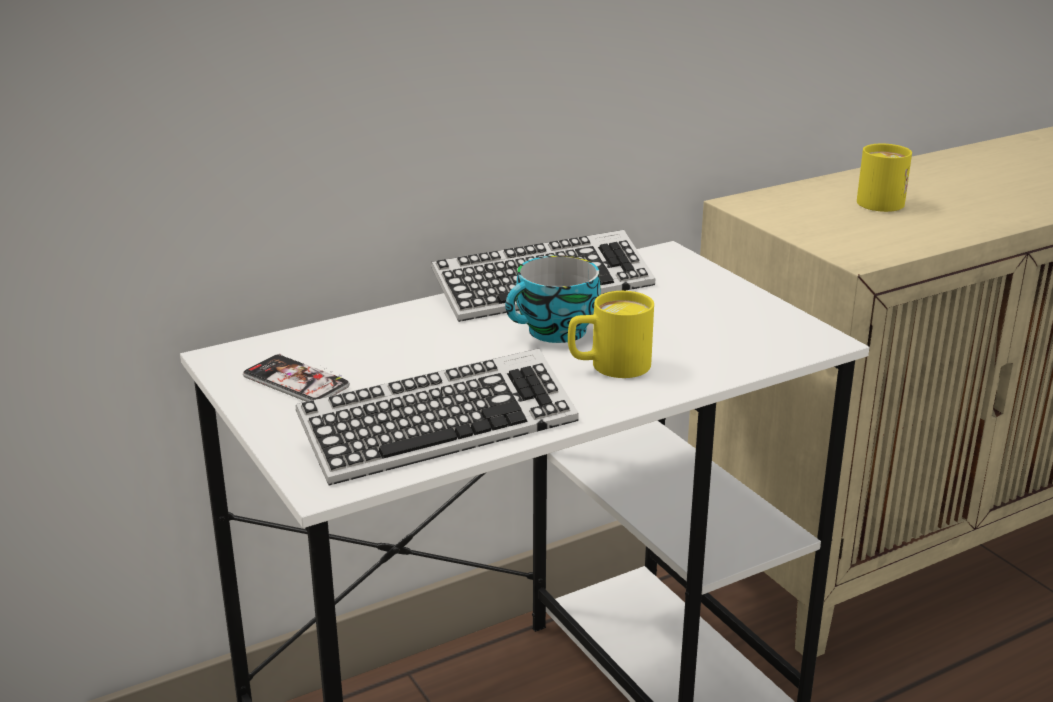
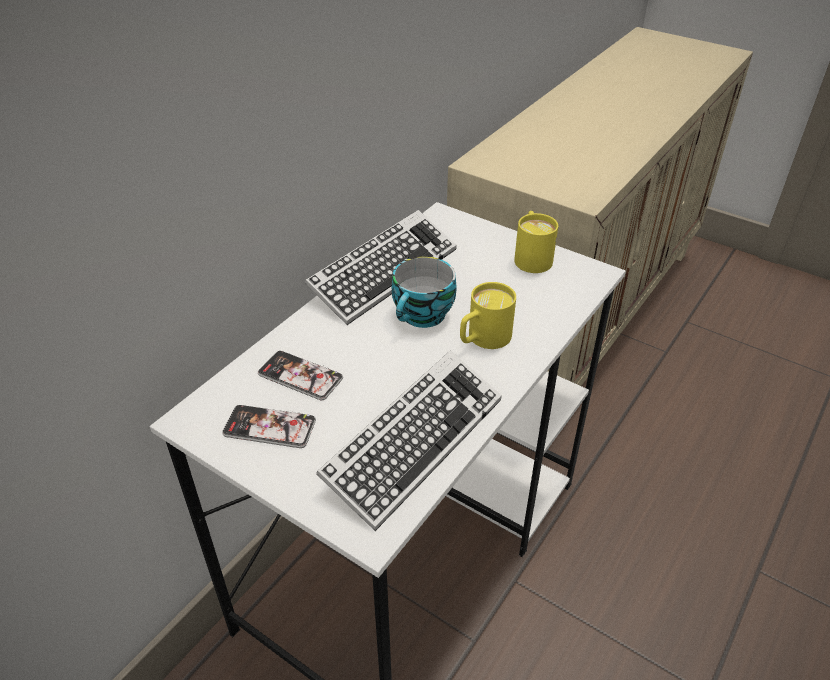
camera: 25 degrees left, 15 degrees up
yellow mug [857,144,912,212] -> yellow mug moved to [514,211,558,273]
none -> phone [258,351,343,400]

